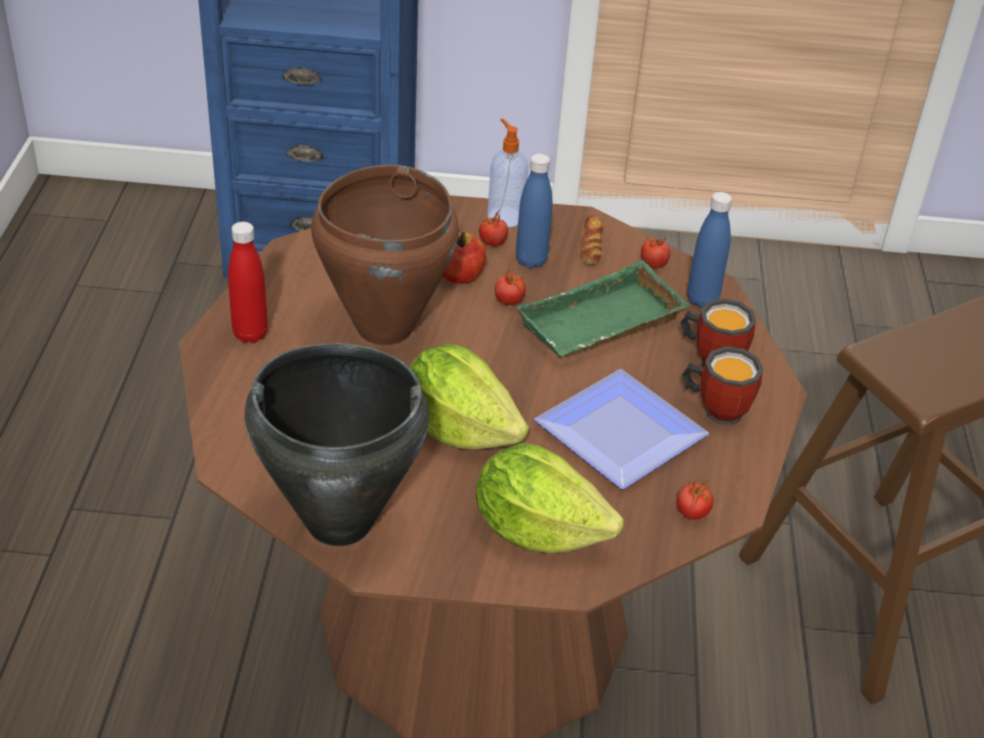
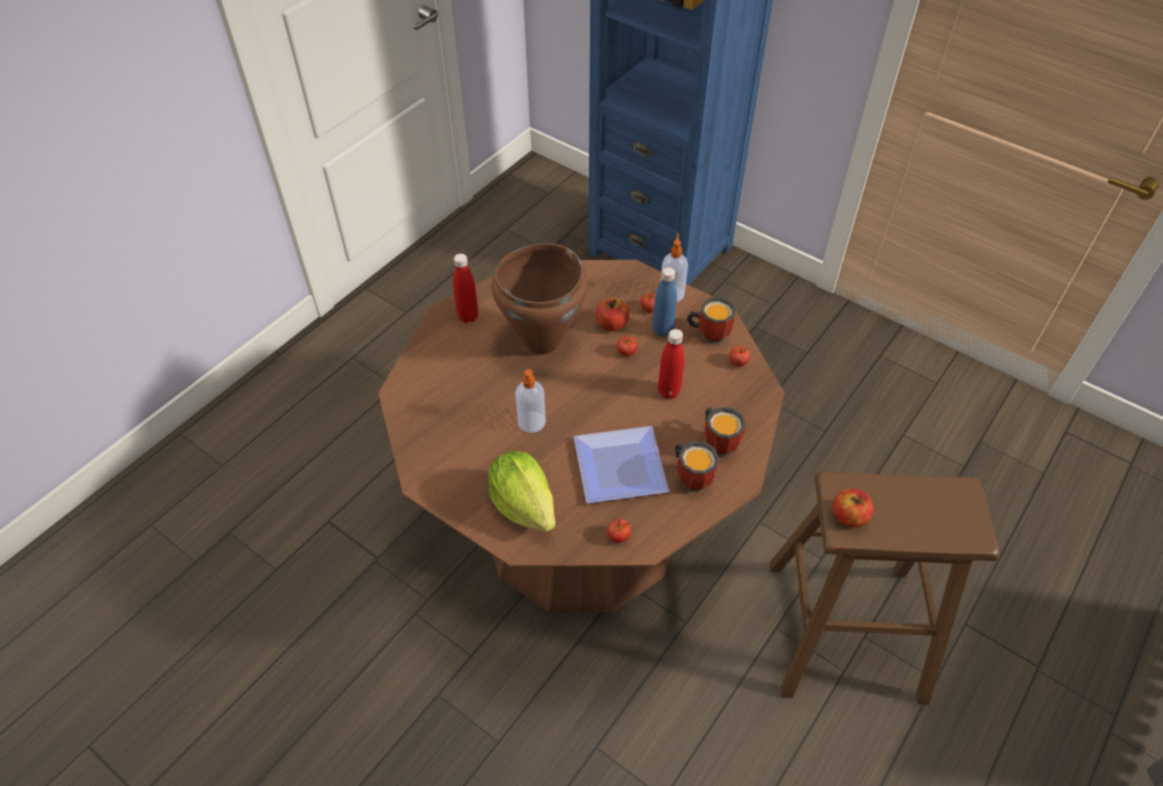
camera: 35 degrees right, 10 degrees up
black cooking pot [245,343,429,546] -> none
lettuce [410,344,529,449] -> soap dispenser [515,369,546,433]
green tray [516,260,690,358] -> red bottle [658,329,684,399]
bread [581,215,603,265] -> mug [687,297,736,344]
blue bottle [687,192,732,308] -> none
none -> apple [833,489,874,527]

